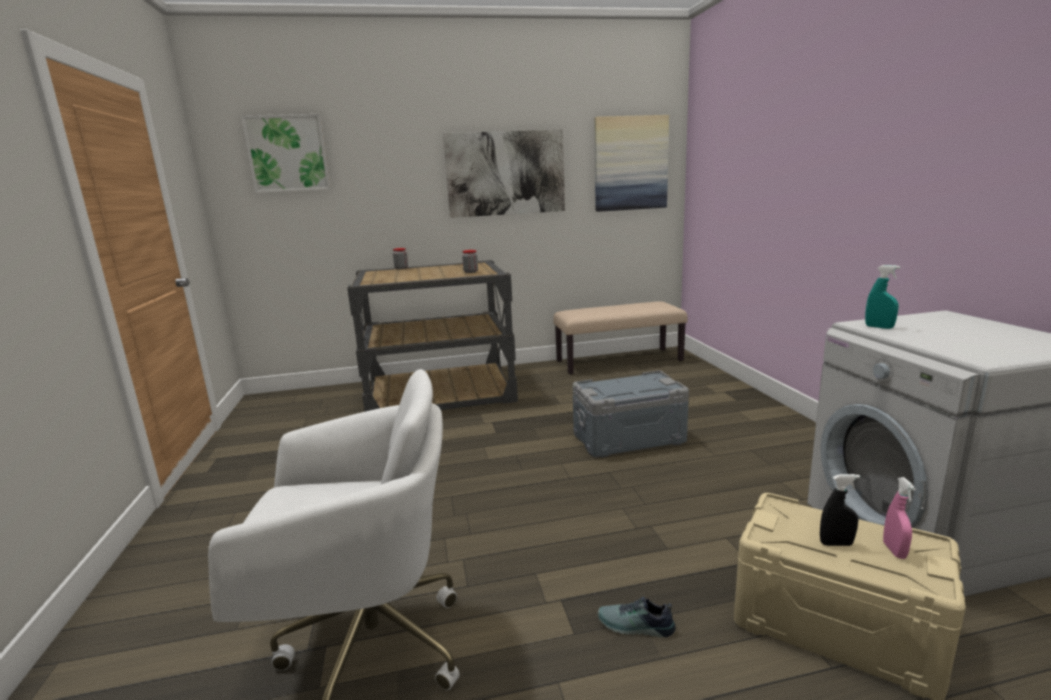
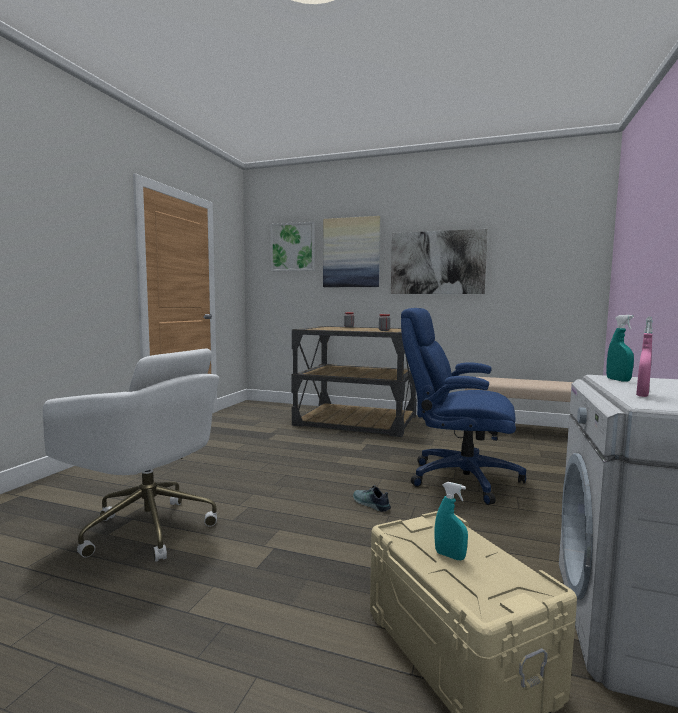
camera: 30 degrees right, 10 degrees down
grey storage box [572,371,689,458] -> blue office chair [401,308,526,505]
picture [595,115,669,212] -> picture moved to [323,216,380,287]
shoe [598,597,676,638] -> shoe moved to [353,485,391,512]
black spray bottle [820,474,860,546] -> turquoise spray bottle [434,482,468,560]
pink spray bottle [883,477,916,559] -> pink spray bottle moved to [636,316,653,397]

